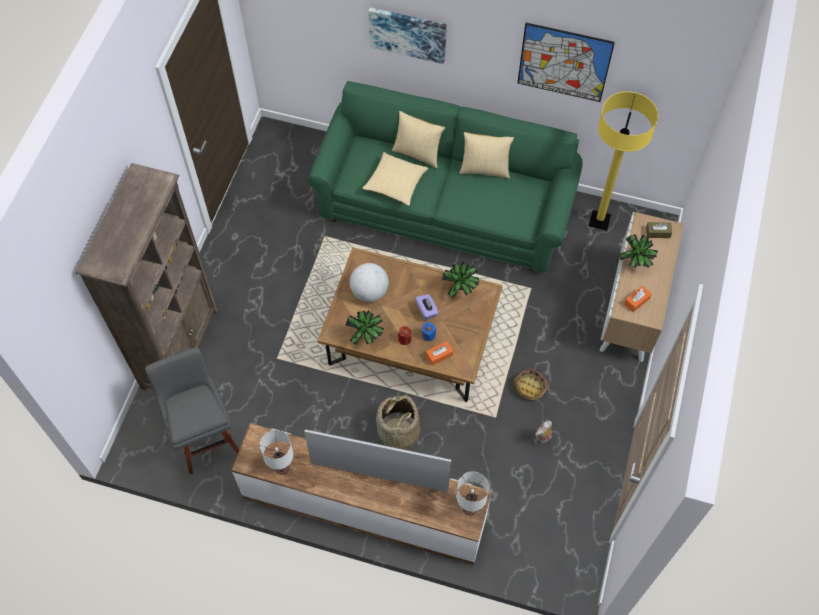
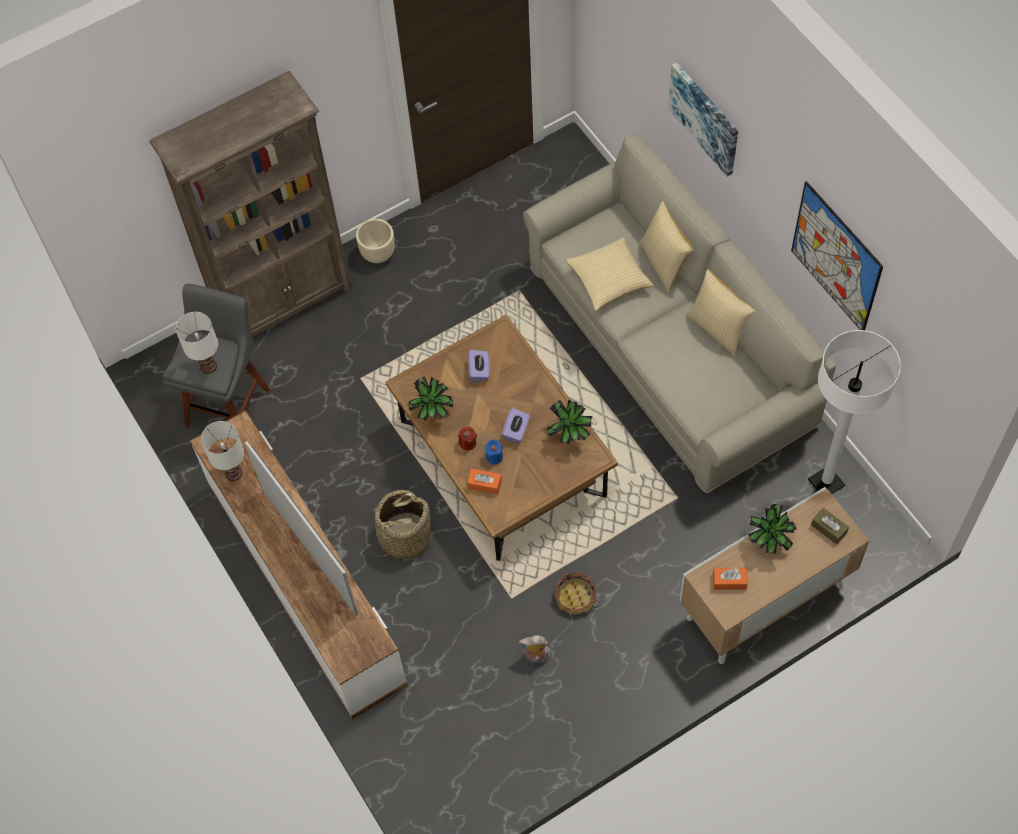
camera: 45 degrees right, 0 degrees up
green sofa [308,81,583,274] -> beige sofa [523,134,836,493]
globe [350,263,389,302] -> purple tissue box [468,350,490,382]
white table lamp [456,471,489,515] -> white table lamp moved to [176,312,218,374]
yellow floor lamp [589,91,658,230] -> white floor lamp [808,330,901,494]
none -> beige planter [356,219,395,263]

